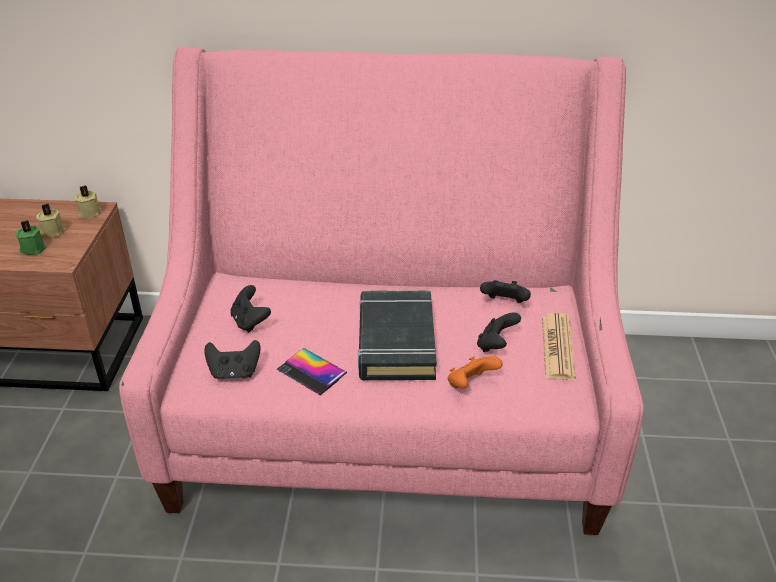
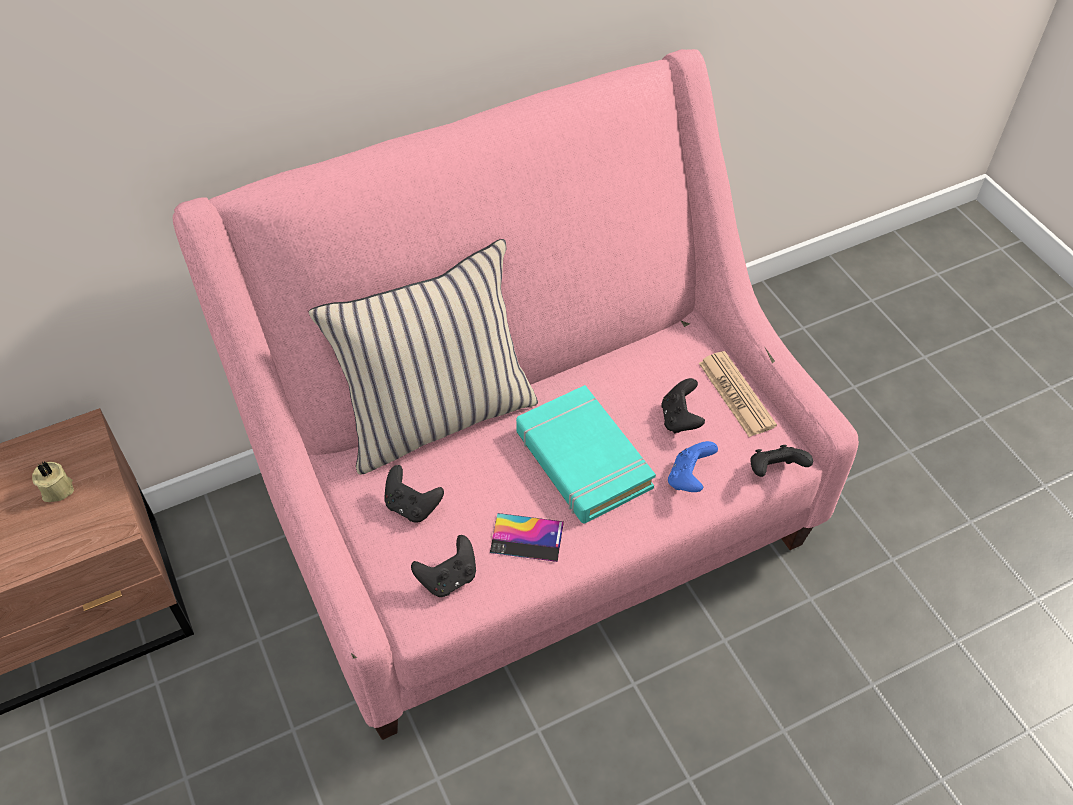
camera: 30 degrees left, 15 degrees up
green candle [15,220,46,255] -> none
beige candle [74,185,101,218] -> none
black book [358,290,437,380] -> turquoise book [516,385,656,524]
orange game controller [448,356,503,388] -> blue game controller [668,441,718,492]
black game controller [480,280,531,303] -> black game controller moved to [751,445,813,477]
none -> beige pillow [308,239,538,475]

